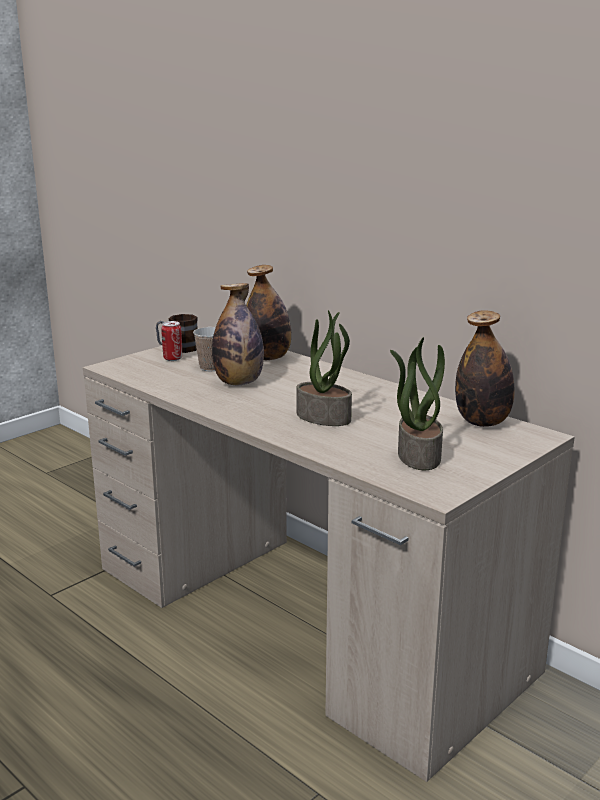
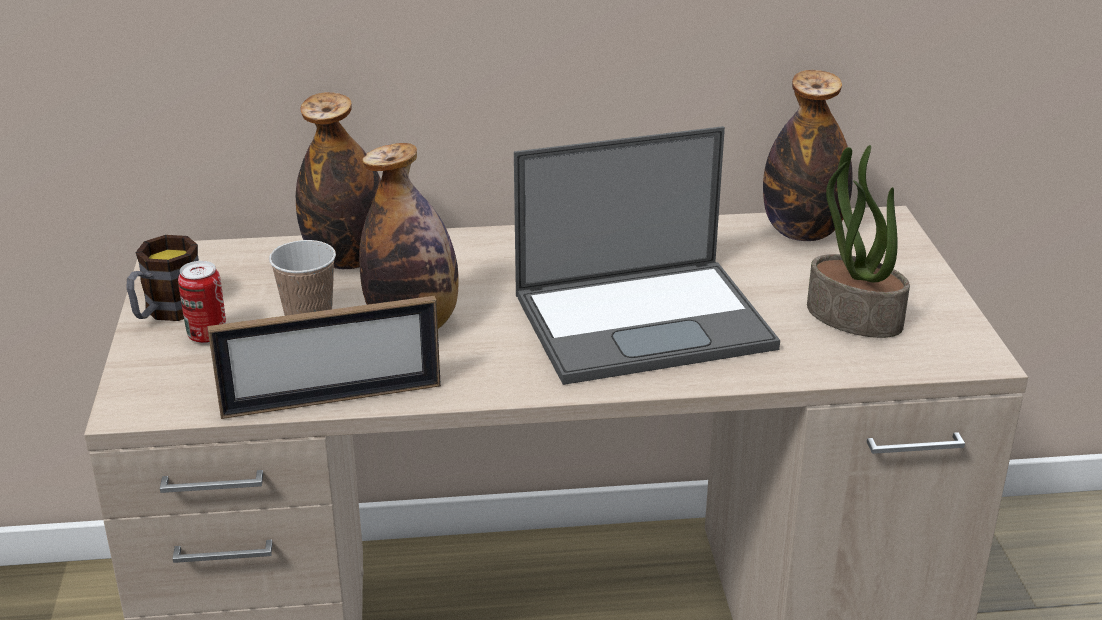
camera: 50 degrees left, 10 degrees up
potted plant [297,310,352,426] -> laptop [514,126,780,385]
none -> picture frame [207,296,441,419]

